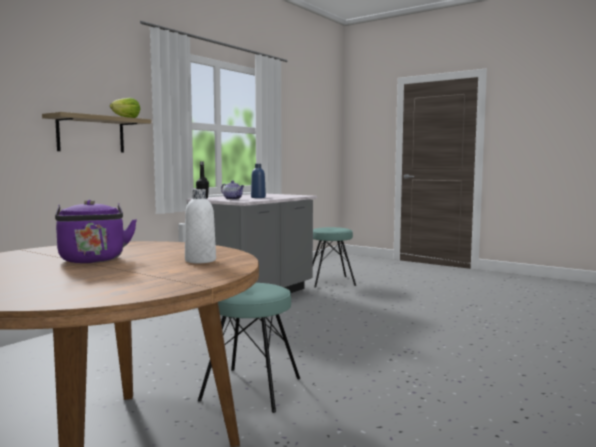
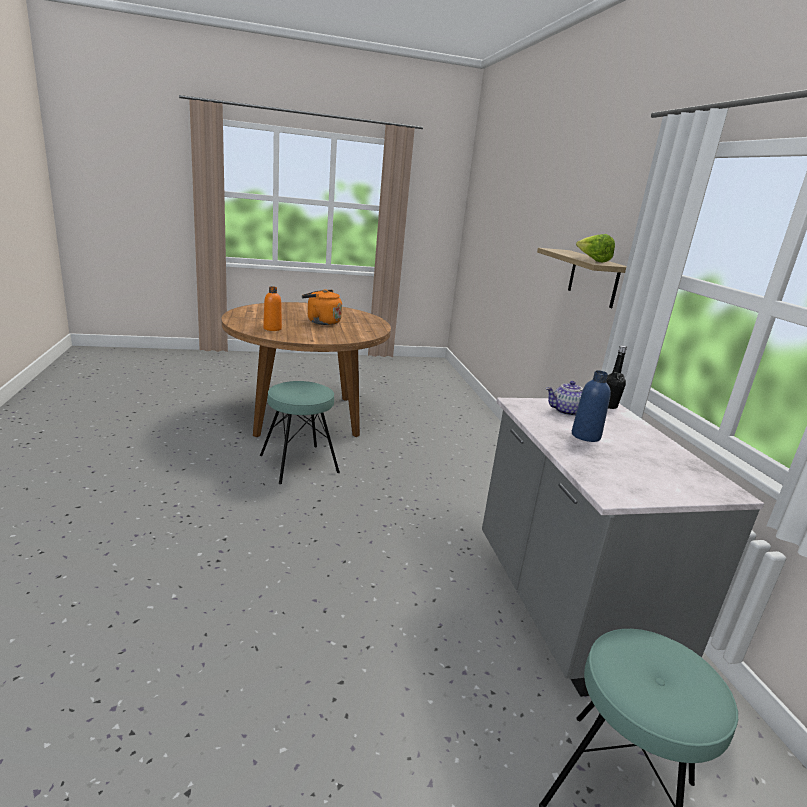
camera: 130 degrees right, 15 degrees up
purple kettle [55,200,137,263] -> orange kettle [302,289,342,325]
white bottle [185,189,216,263] -> orange bottle [263,286,282,331]

